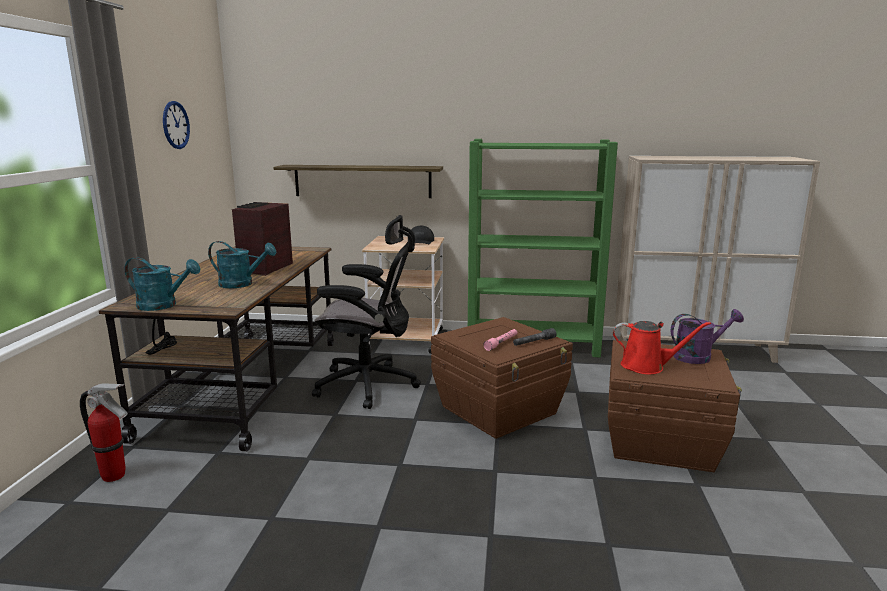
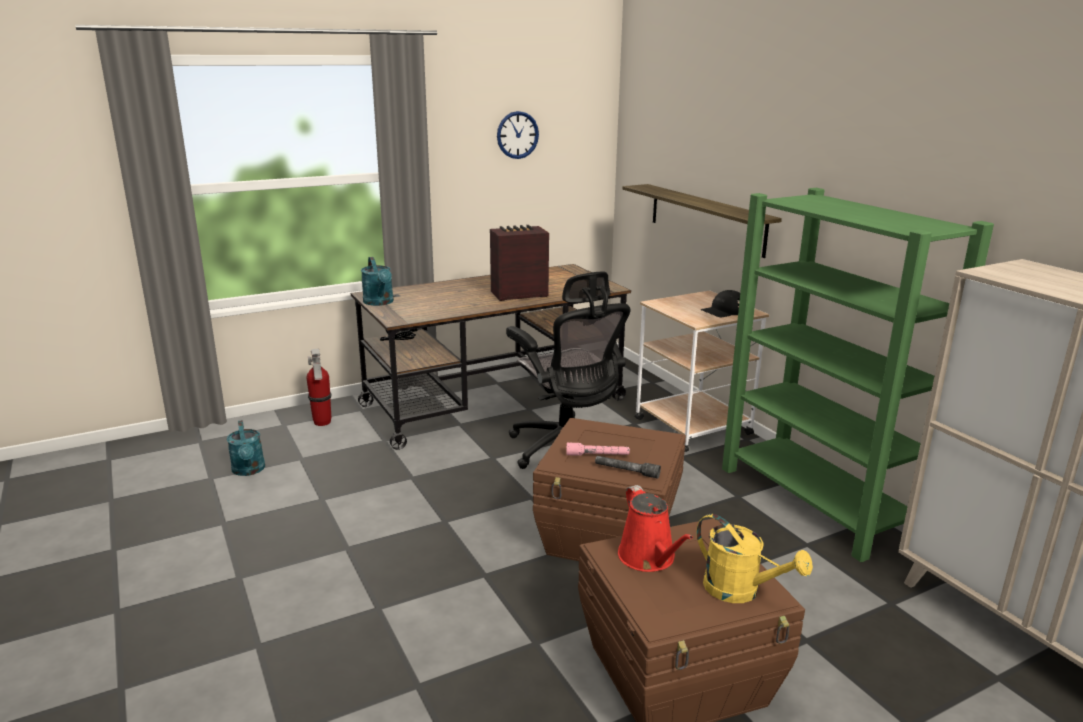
camera: 55 degrees right, 5 degrees up
turquoise watering can [208,241,276,288] -> turquoise watering can moved to [227,420,265,476]
purple watering can [671,309,744,364] -> yellow watering can [696,514,813,603]

